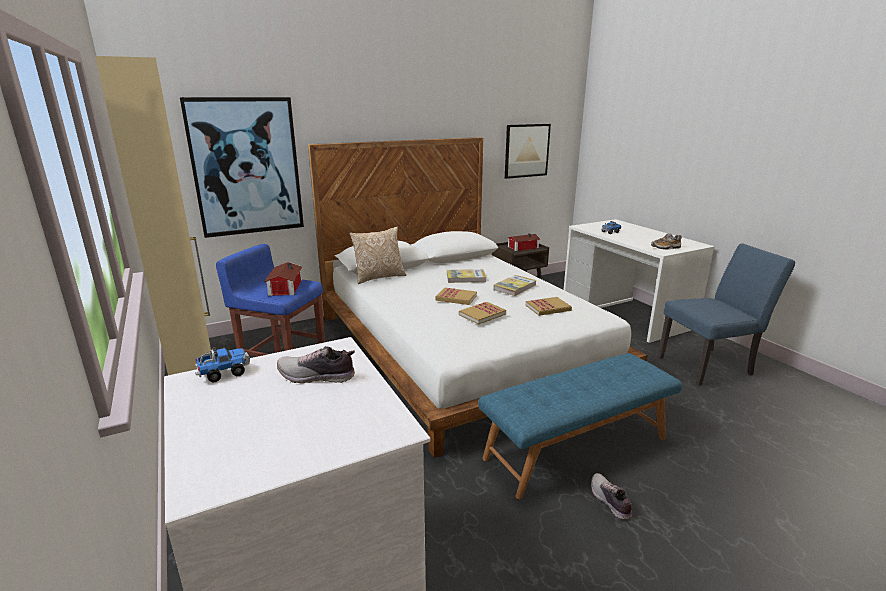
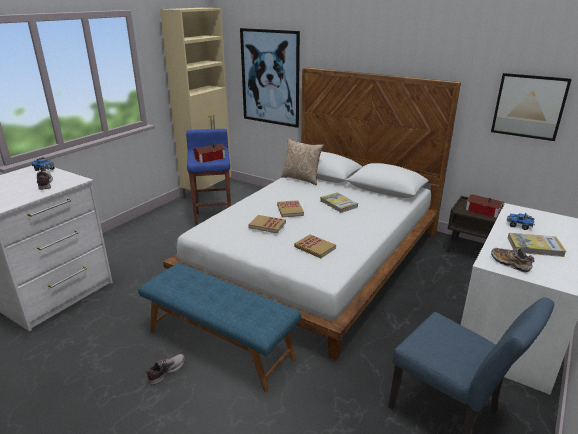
camera: 60 degrees right, 5 degrees up
book [493,275,537,296] -> book moved to [508,233,567,257]

